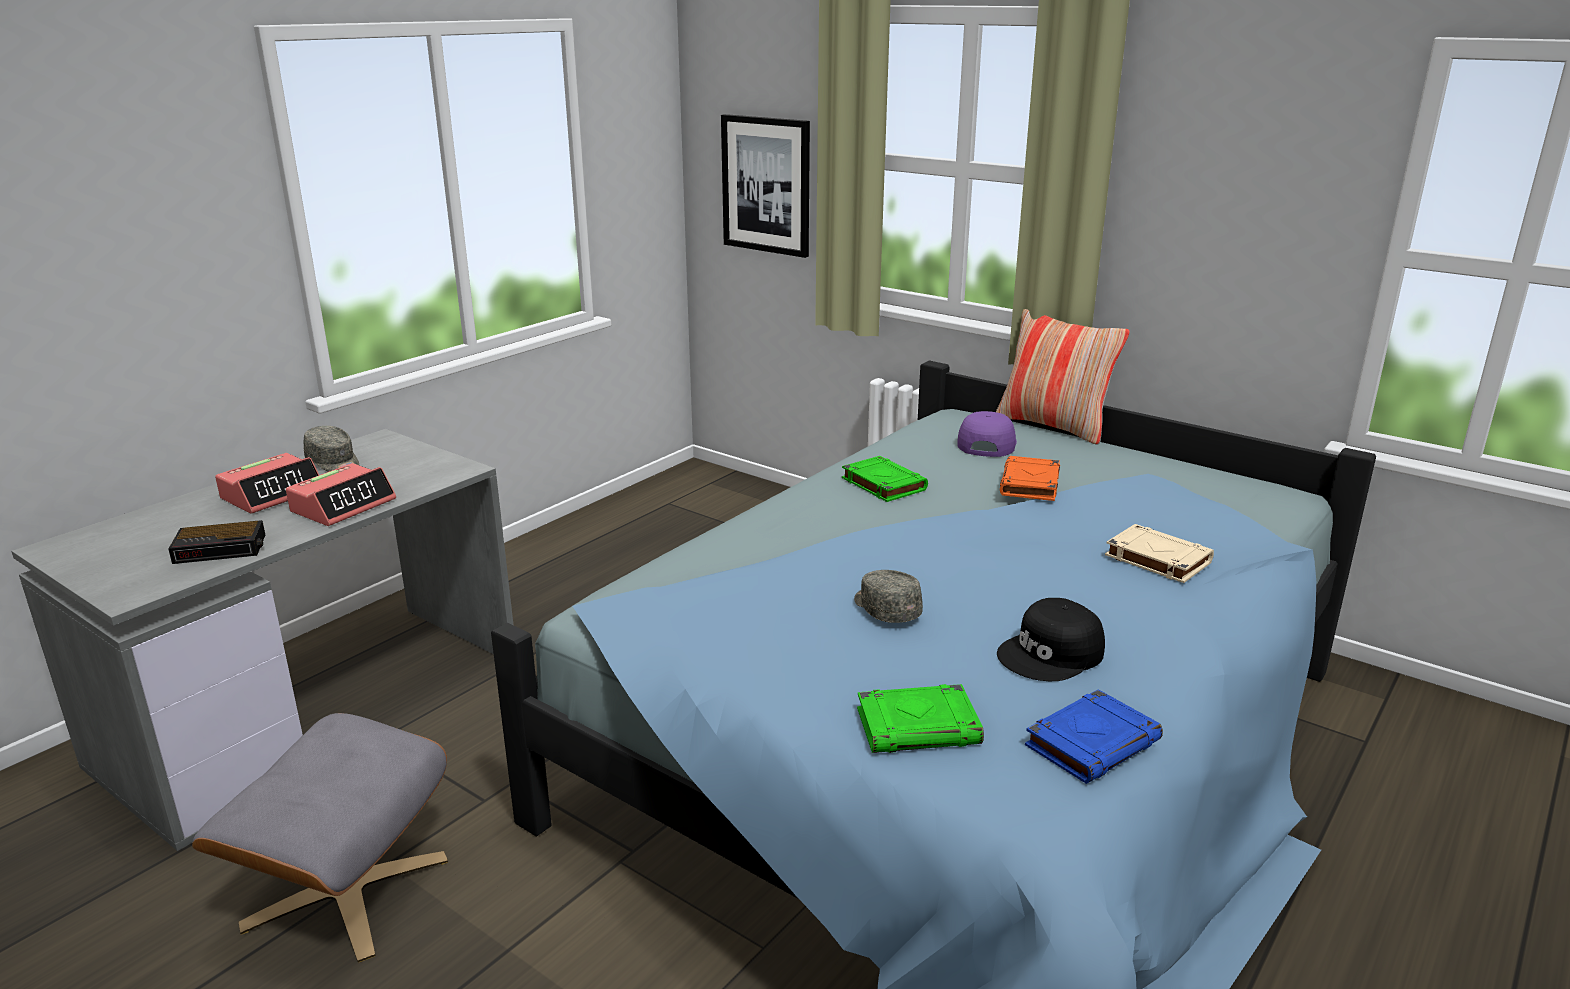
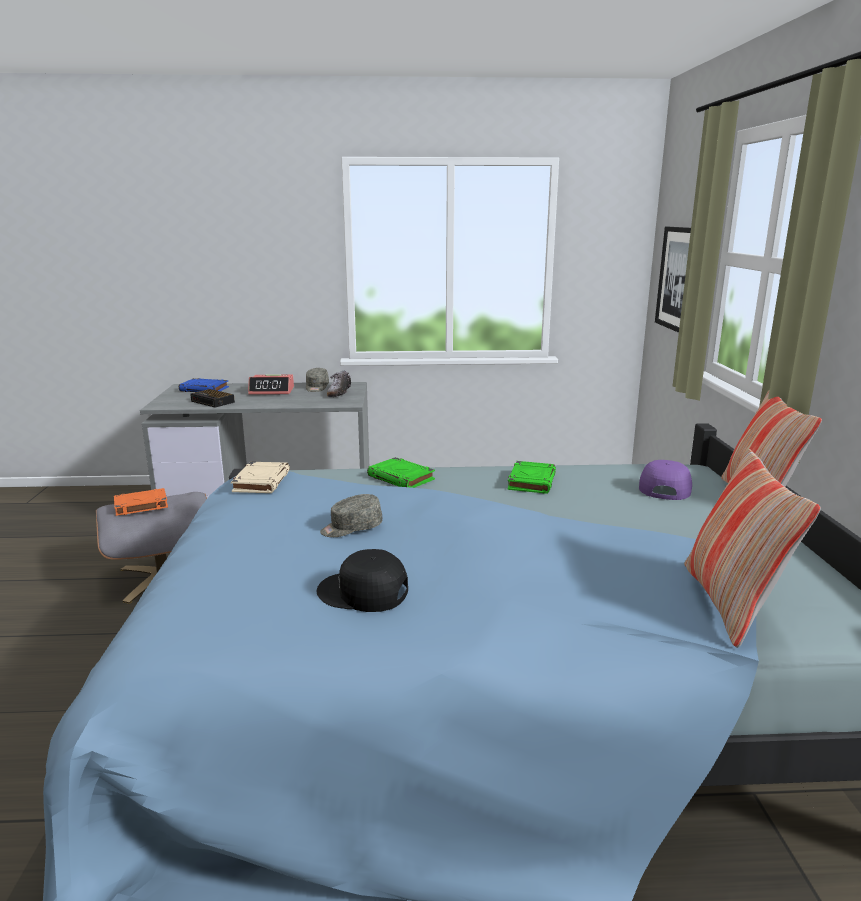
camera: 50 degrees right, 5 degrees down
alarm clock [286,463,396,526] -> none
grey cap [854,570,923,623] -> grey cap turned 135 degrees counterclockwise [320,494,382,537]
green book [857,684,984,753] -> green book moved to [367,457,435,488]
purple cap [957,411,1017,457] -> purple cap turned 45 degrees counterclockwise [639,460,692,500]
orange book [1000,456,1060,501] -> orange book moved to [114,488,168,516]
blue book [1025,689,1163,784] -> blue book moved to [179,378,229,392]
beige book [1105,524,1214,583] -> beige book moved to [231,462,290,493]
none -> shoe [327,371,351,397]
none -> pillow [684,449,821,648]

